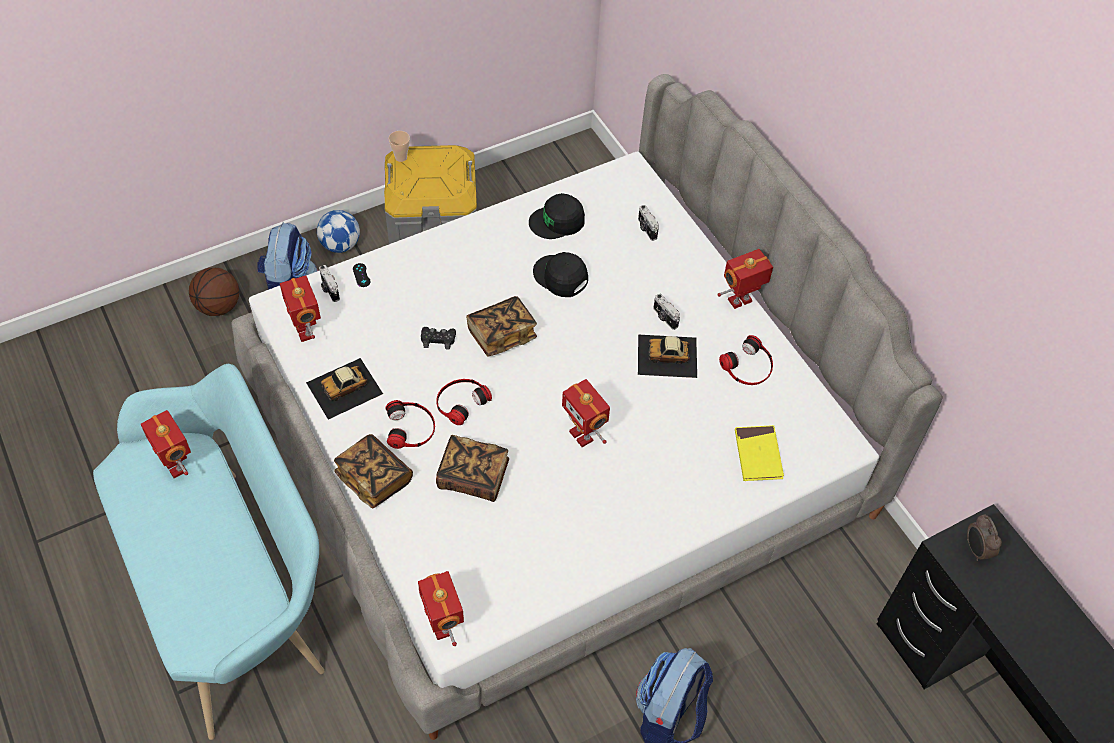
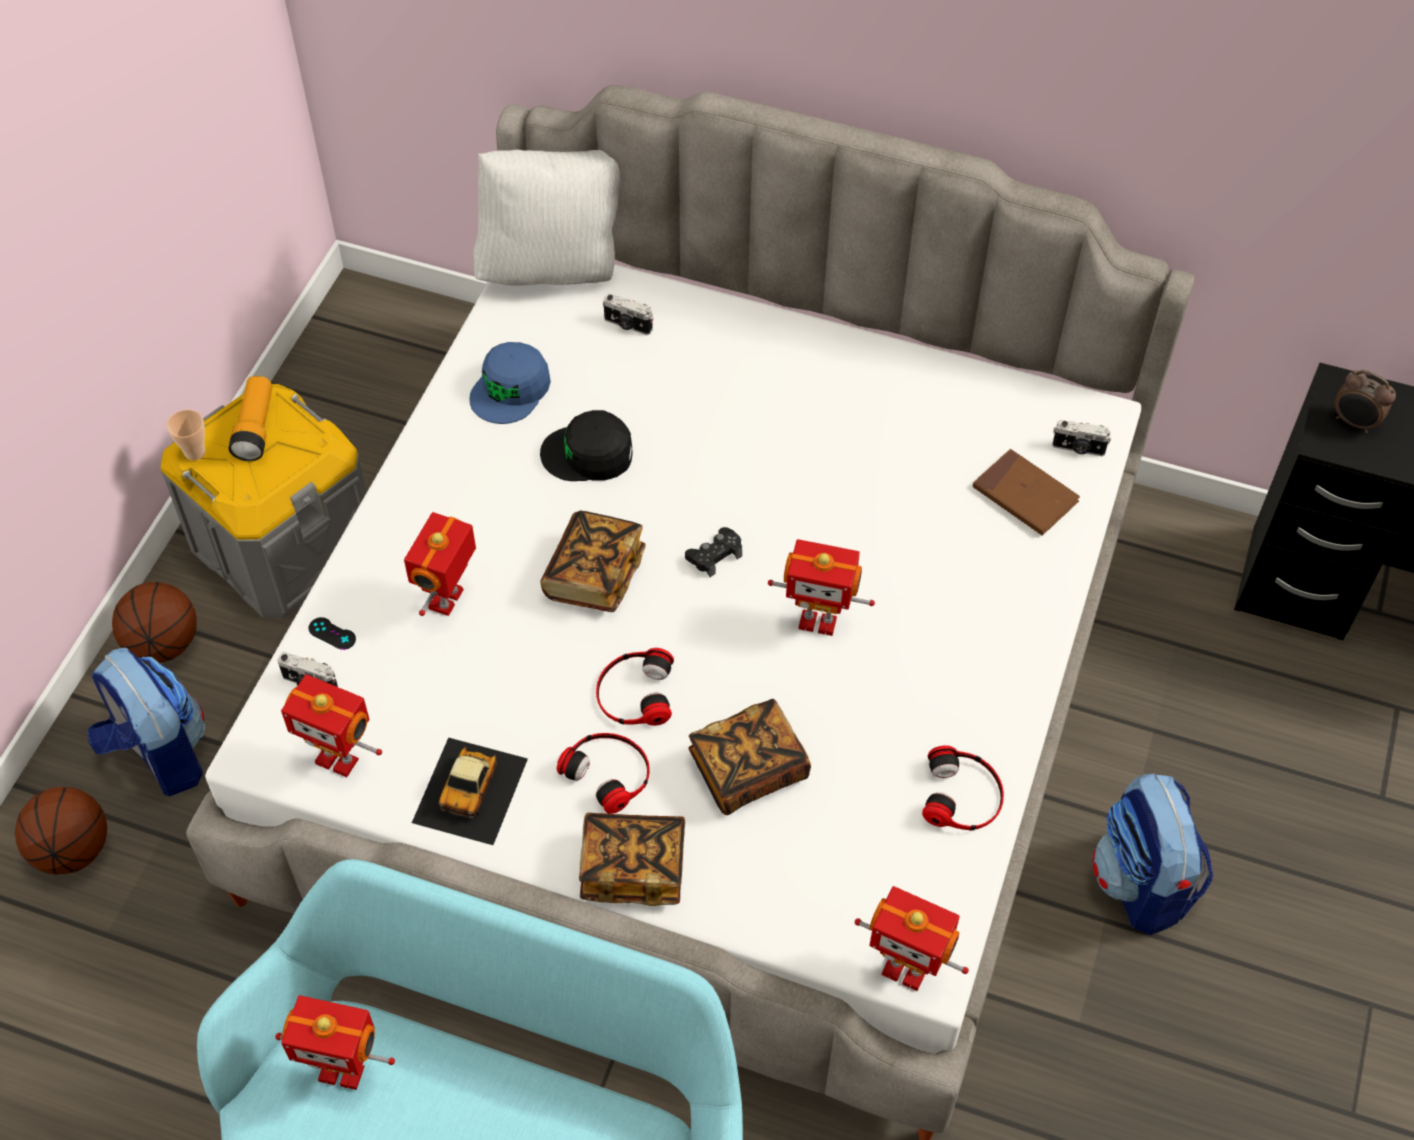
camera: 40 degrees left, 0 degrees up
football [317,210,360,253] -> basketball [112,582,197,663]
black game controller [421,327,456,350] -> black game controller moved to [685,527,742,577]
black cap [529,193,585,239] -> blue cap [469,342,551,424]
toy car [638,335,697,378] -> none
camera [653,293,680,330] -> camera moved to [1052,420,1112,456]
toy robot [717,249,773,309] -> toy robot moved to [404,512,476,616]
headphones [719,335,773,385] -> headphones moved to [922,745,1004,831]
yellow book [735,425,784,481] -> brown book [973,449,1080,535]
none -> flashlight [229,376,272,461]
none -> white pillow [473,150,620,286]

